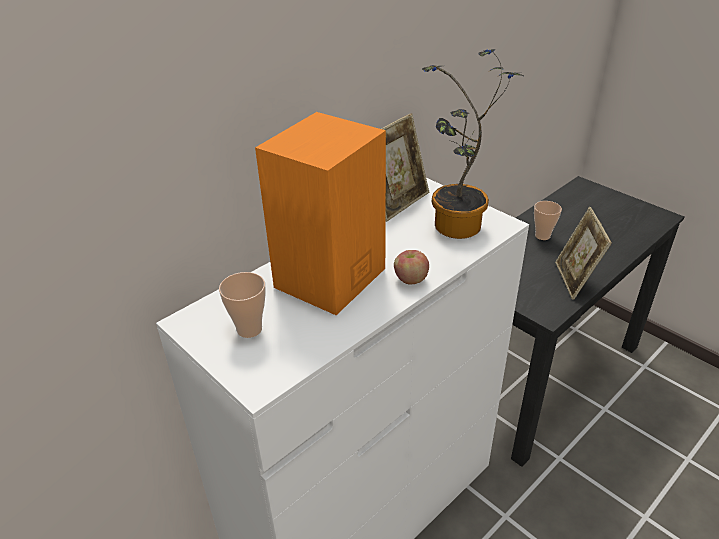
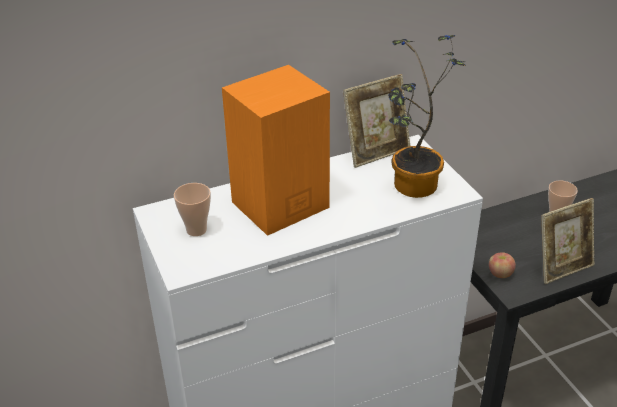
camera: 20 degrees right, 0 degrees up
apple [394,250,429,285] -> apple moved to [489,252,516,278]
picture frame [555,207,612,300] -> picture frame turned 135 degrees counterclockwise [541,198,595,284]

